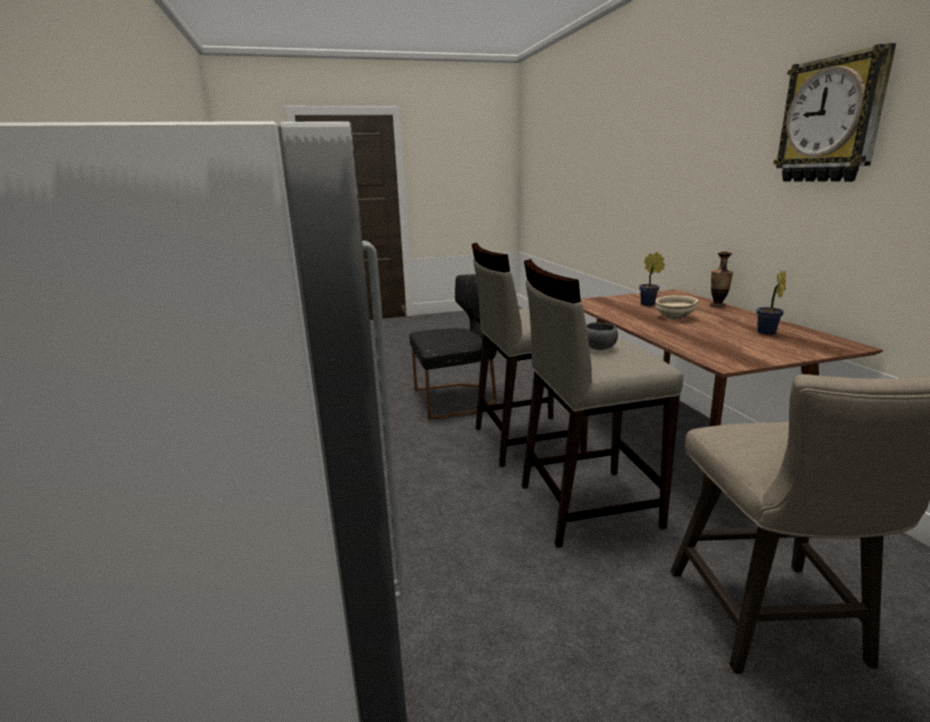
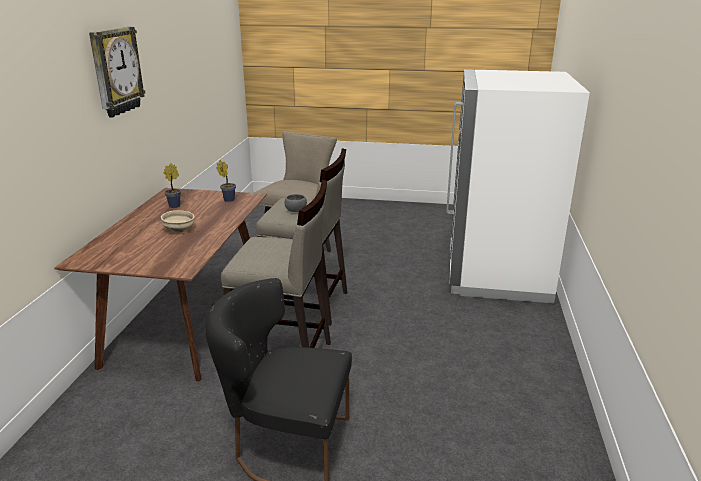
camera: 155 degrees left, 5 degrees up
potted plant [639,252,665,306] -> potted plant moved to [216,160,236,202]
vase [710,252,733,308] -> none

